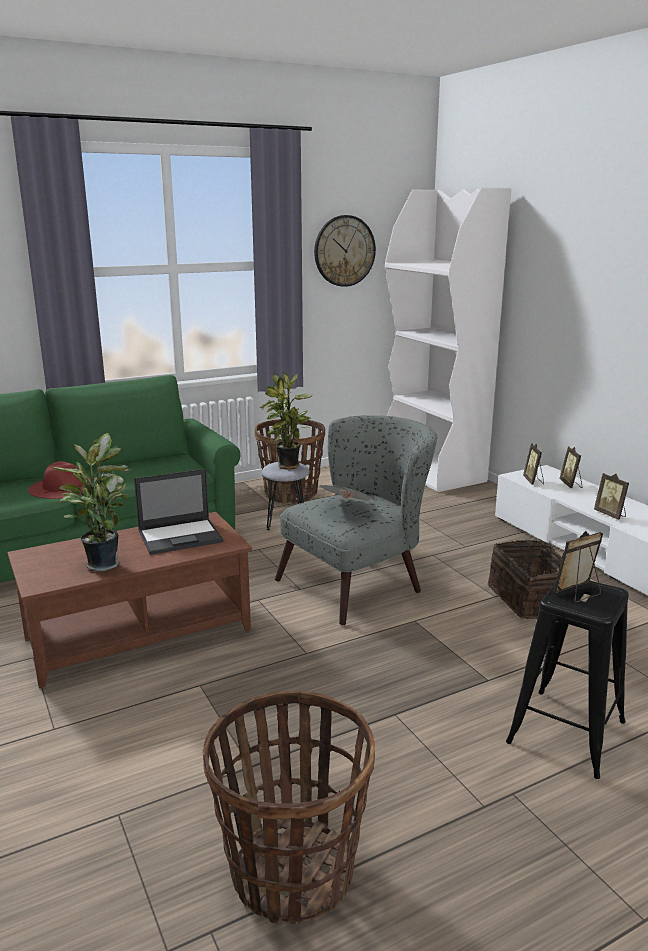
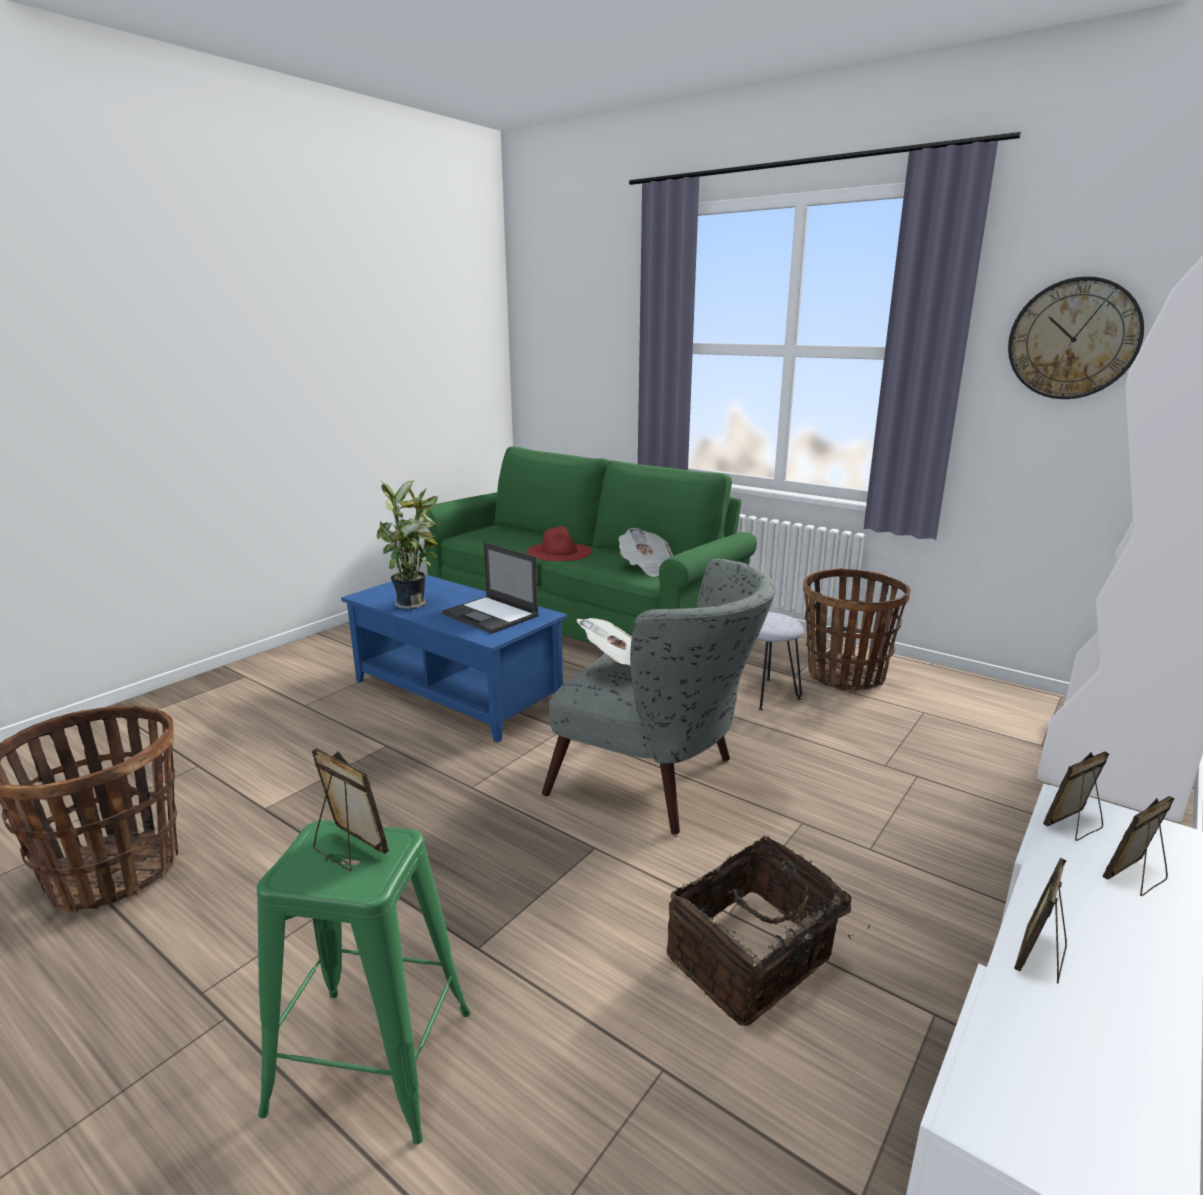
camera: 65 degrees right, 0 degrees up
brown coffee table [7,512,252,688] -> blue coffee table [341,575,567,743]
potted plant [259,371,312,470] -> none
black stool [506,581,629,779] -> green stool [257,820,471,1145]
none -> newspaper [618,528,673,577]

